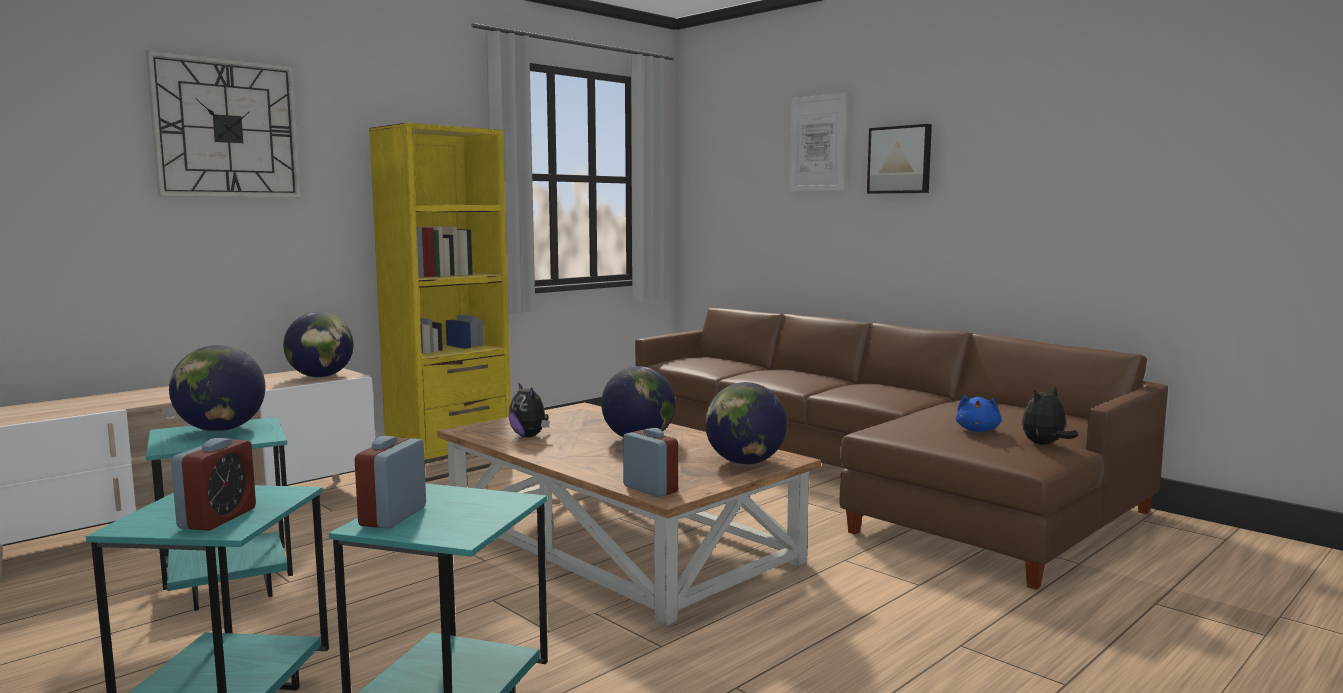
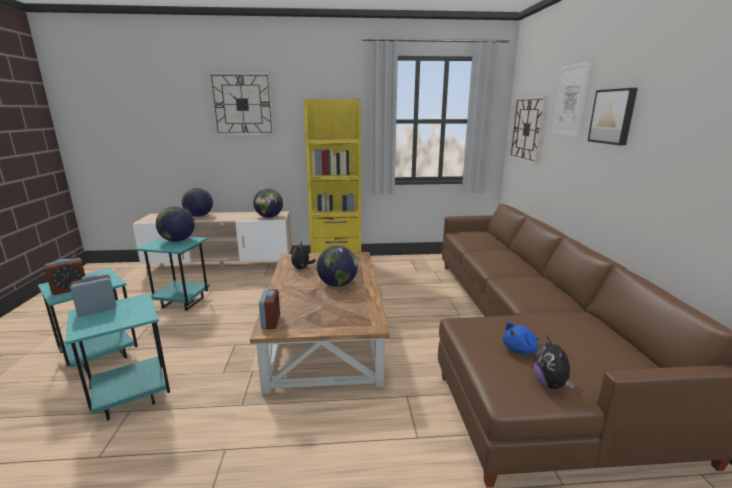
camera: 40 degrees right, 10 degrees up
globe [705,382,787,465] -> globe moved to [182,188,213,217]
plush toy [1022,386,1078,444] -> plush toy turned 105 degrees counterclockwise [534,336,575,389]
none -> wall clock [509,96,548,165]

